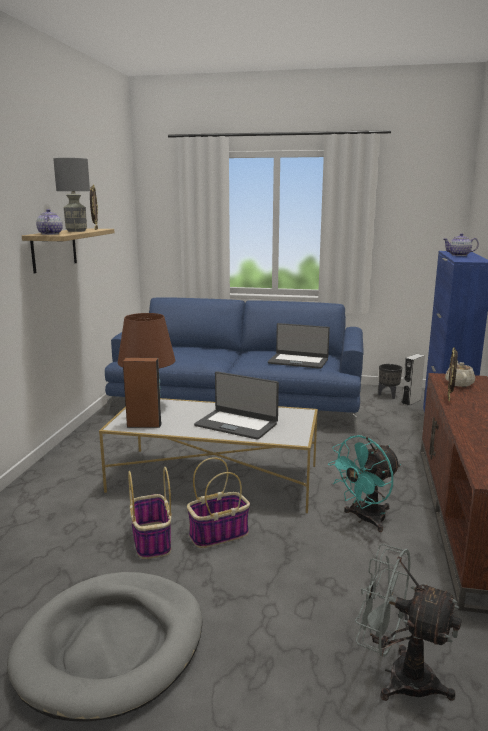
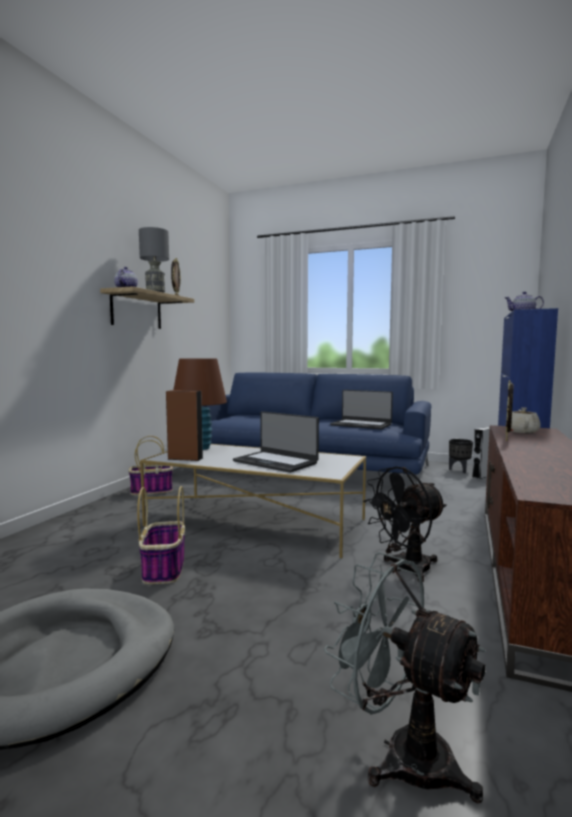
camera: 10 degrees right, 10 degrees down
basket [187,457,250,548] -> basket moved to [129,436,173,495]
turquoise fan [328,435,401,532] -> black fan [363,466,447,582]

